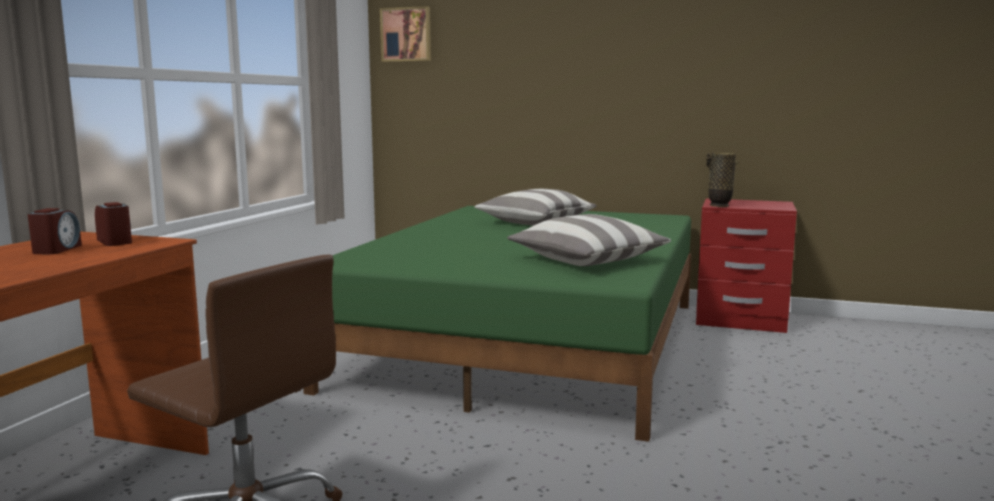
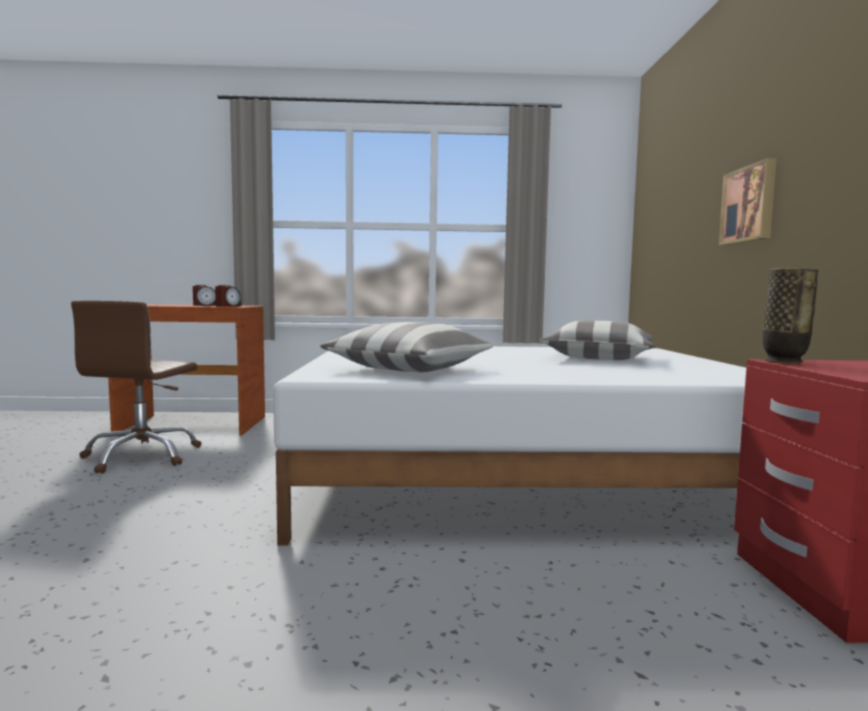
camera: 70 degrees right, 5 degrees down
green bed [303,206,691,442] -> white bed [273,346,746,546]
picture [380,6,431,62] -> picture moved to [719,158,777,245]

